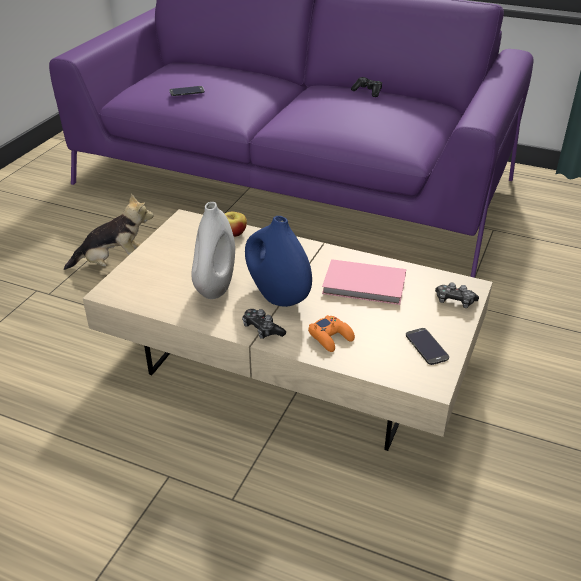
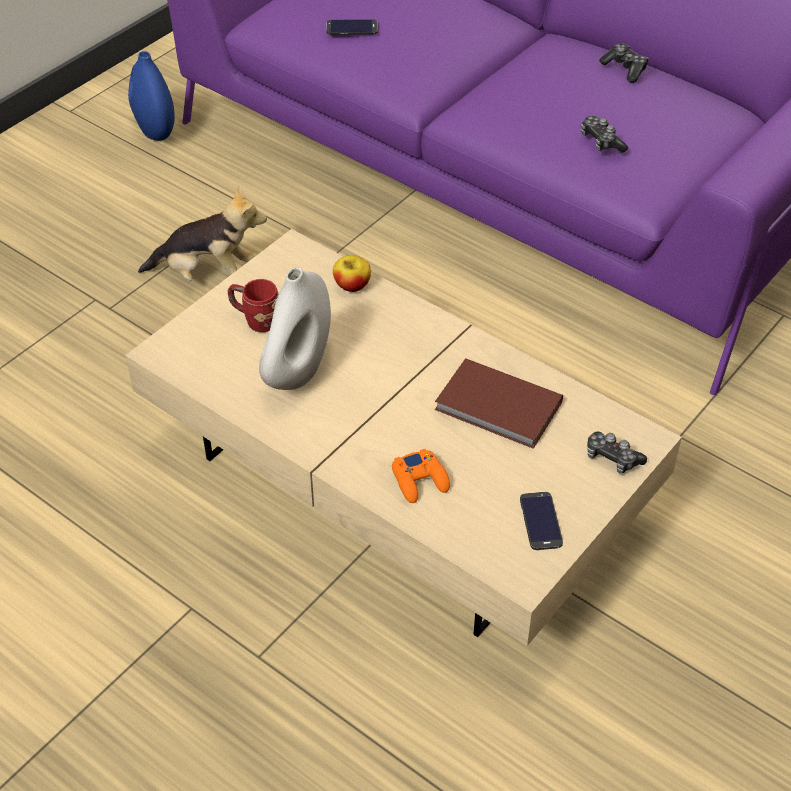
camera: 15 degrees right, 10 degrees up
game controller [242,309,286,339] -> game controller moved to [581,116,628,153]
blue vase [245,216,312,307] -> blue vase moved to [128,51,175,141]
pink book [322,259,406,305] -> brown book [435,358,563,449]
none -> red mug [228,279,278,332]

